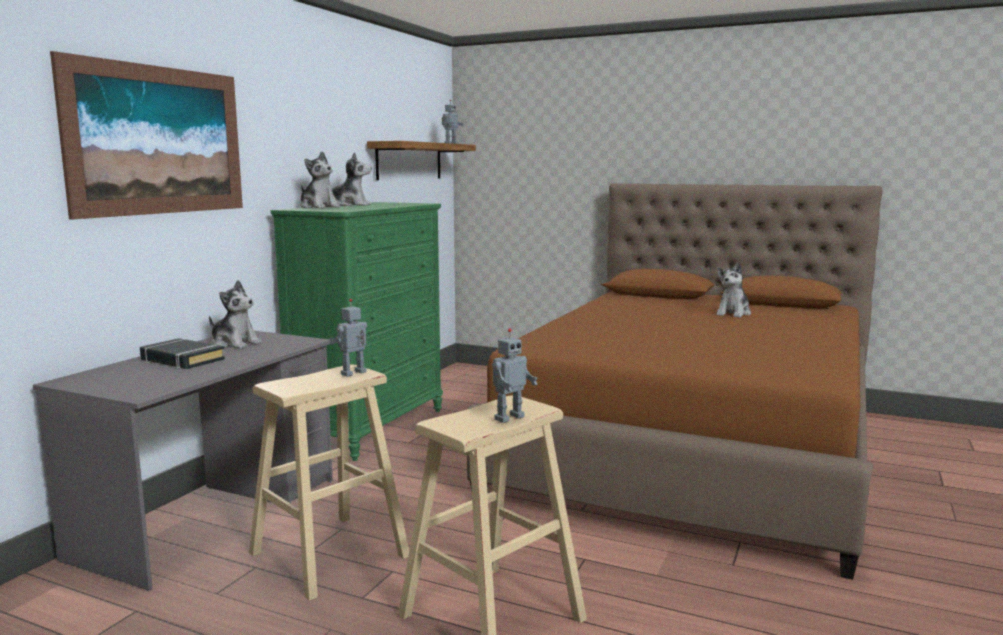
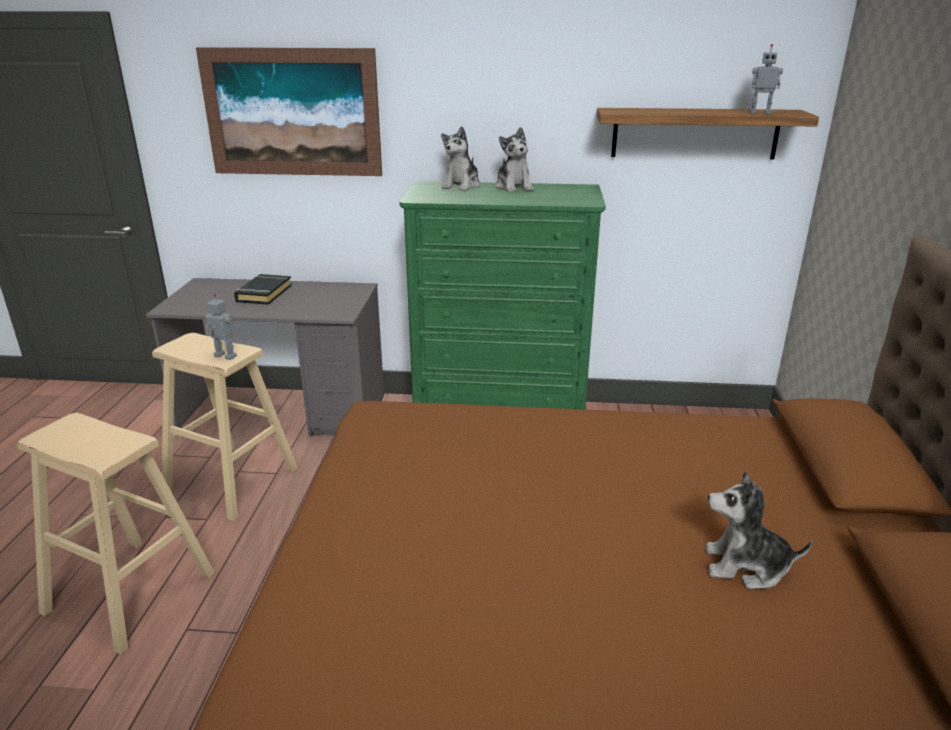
camera: 70 degrees right, 15 degrees up
plush toy [209,280,262,348] -> none
toy robot [492,328,538,423] -> none

